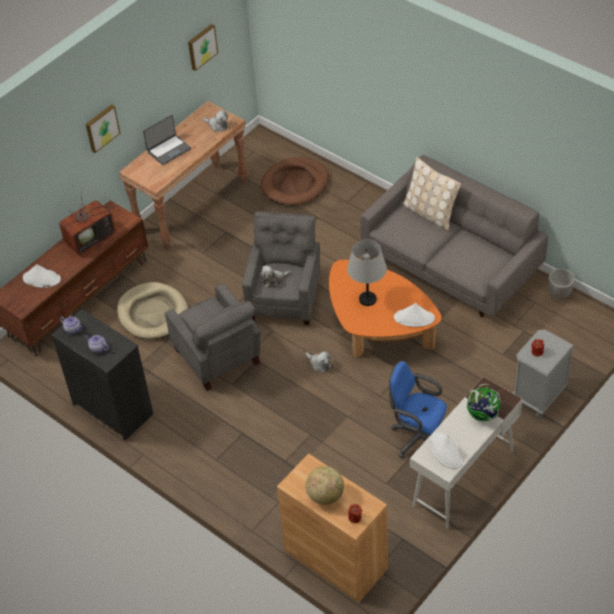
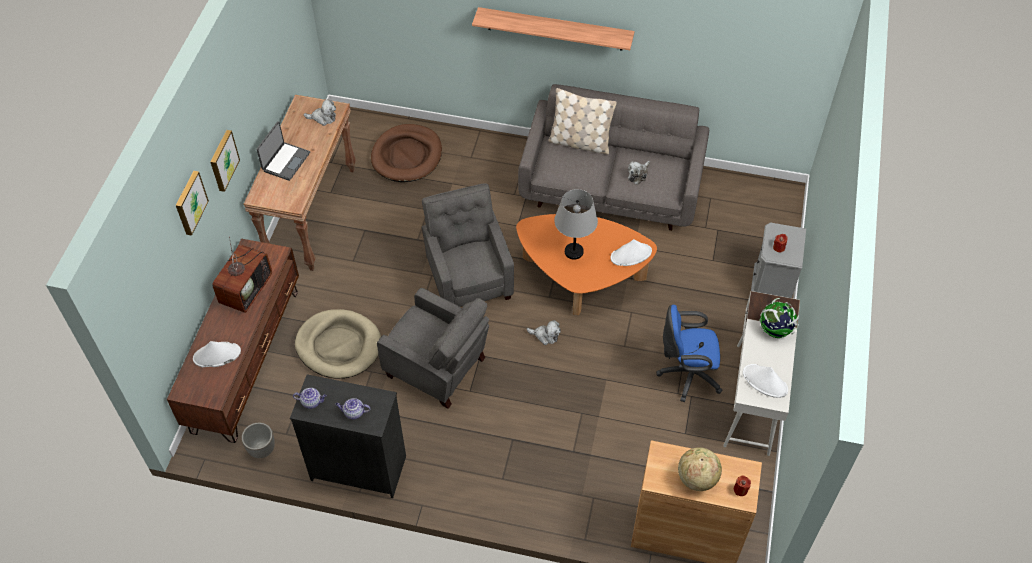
camera: 30 degrees left, 5 degrees up
picture [188,24,218,71] -> picture moved to [176,171,209,236]
plush toy [260,265,291,288] -> plush toy moved to [628,161,650,185]
planter [548,269,575,298] -> planter moved to [242,423,275,458]
none -> shelf [472,7,635,51]

